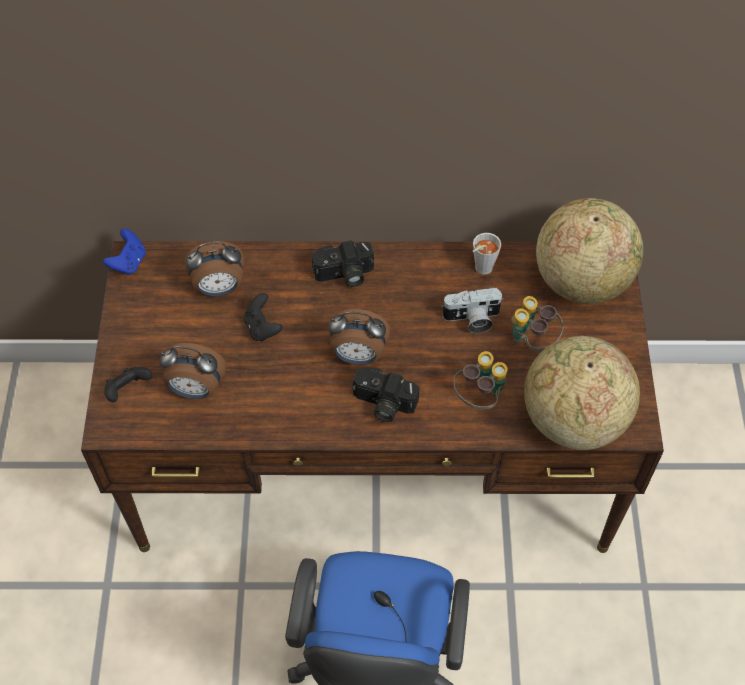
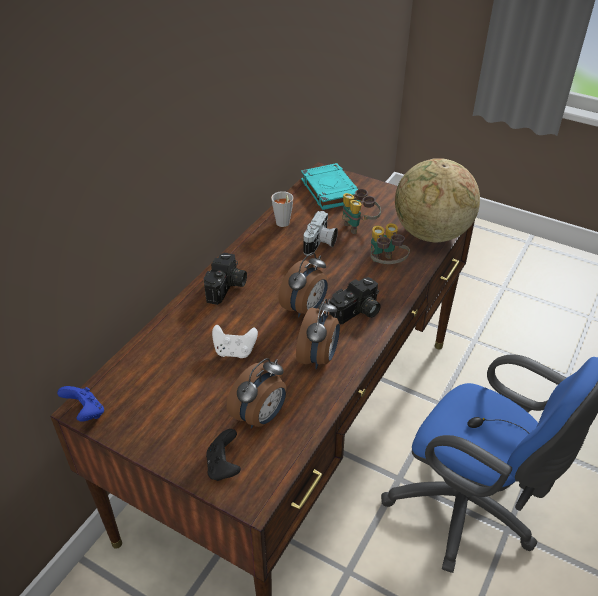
camera: 60 degrees left, 15 degrees down
alarm clock [185,241,244,297] -> alarm clock moved to [296,298,340,369]
black game controller [244,293,283,341] -> white game controller [212,325,258,358]
globe [536,198,643,304] -> turquoise book [301,163,360,210]

